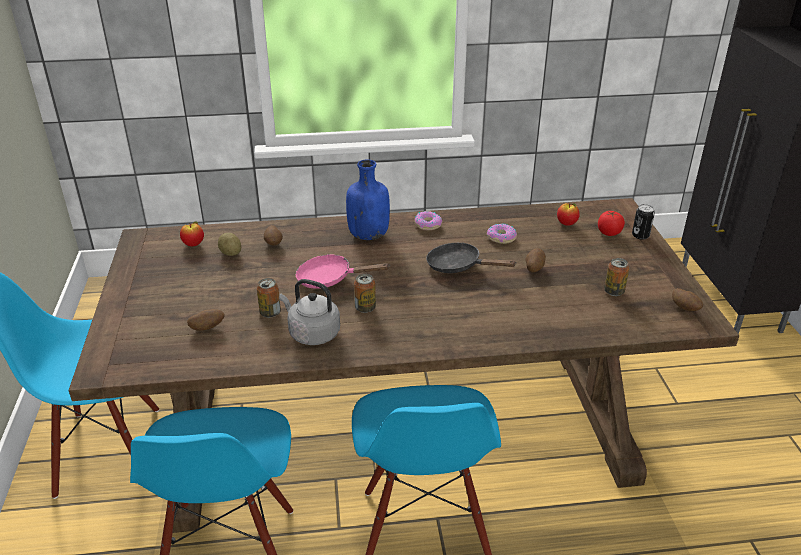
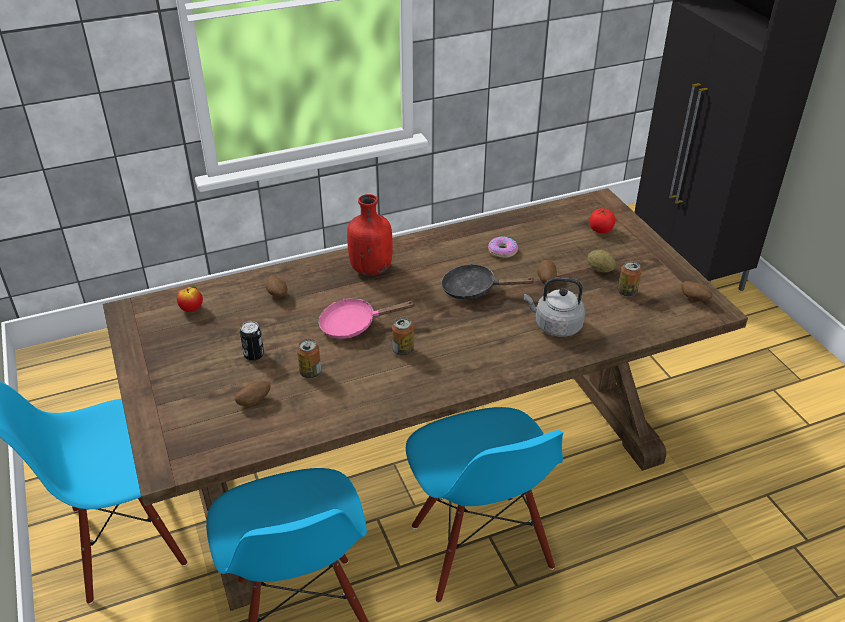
camera: 15 degrees left, 5 degrees up
potato [218,233,241,256] -> potato moved to [587,250,616,273]
grey kettle [279,279,340,345] -> grey kettle moved to [524,277,586,337]
blue bottle [346,159,390,240] -> red bottle [347,194,393,276]
donut [414,211,442,230] -> none
apple [557,203,580,226] -> none
can [632,204,655,240] -> can moved to [240,321,264,361]

